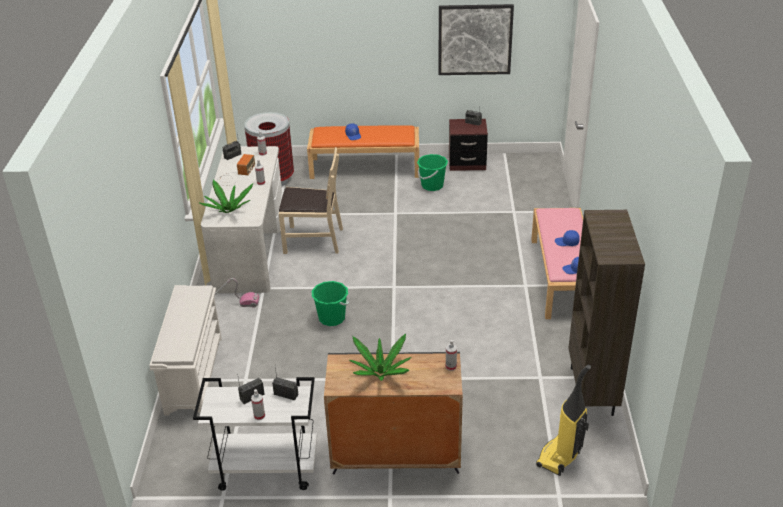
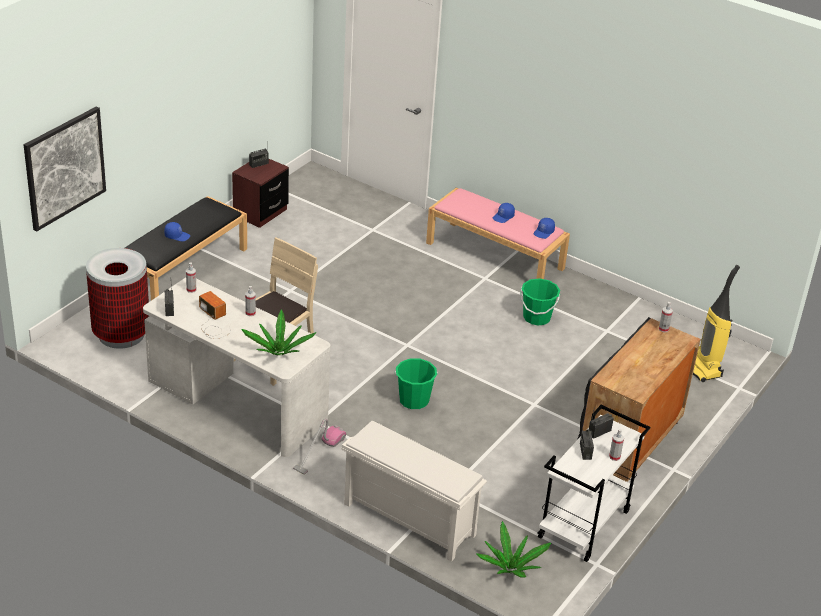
camera: 60 degrees left, 0 degrees up
orange bench [307,125,419,179] -> black bench [125,196,247,300]
potted plant [349,334,412,381] -> potted plant moved to [476,521,551,578]
green bucket [417,154,448,191] -> green bucket moved to [520,278,560,326]
picture [438,4,514,75] -> picture moved to [24,106,106,232]
brown bookcase [568,210,645,416] -> none

